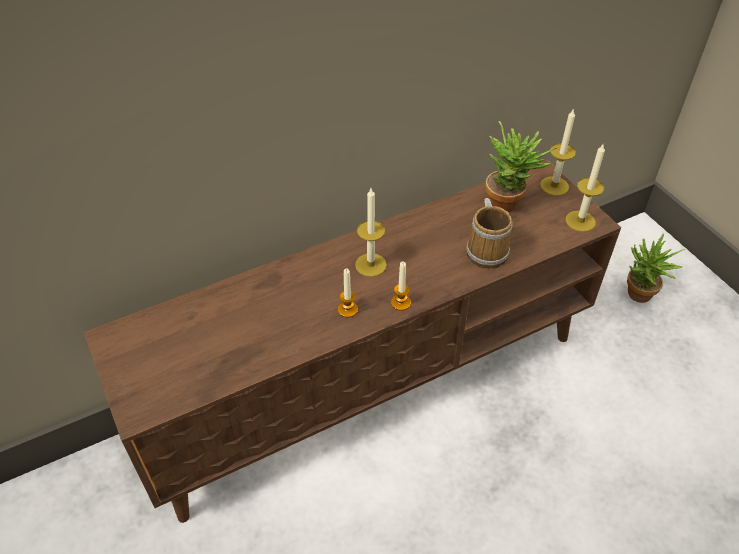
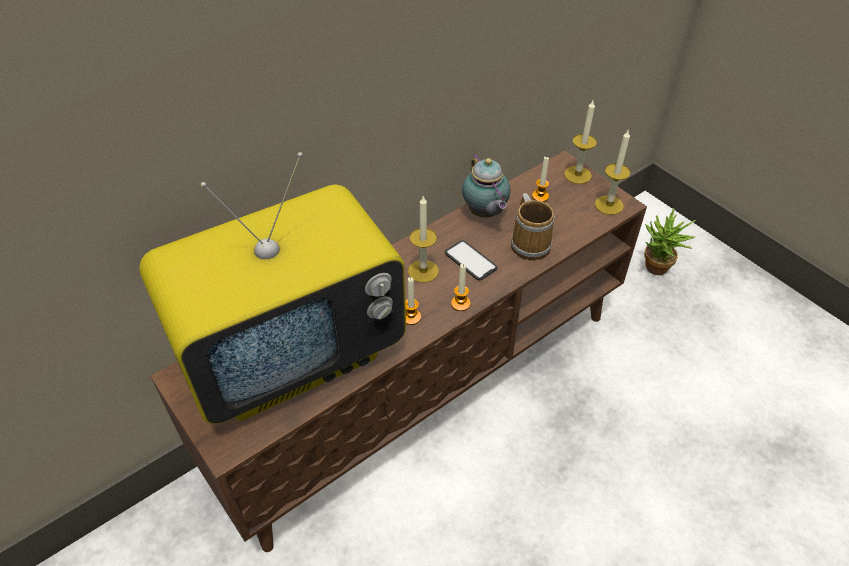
camera: 10 degrees left, 0 degrees up
potted plant [485,121,558,212] -> candle [532,157,549,202]
none -> television [139,152,406,424]
none -> phone [445,240,498,280]
none -> teapot [462,155,511,218]

